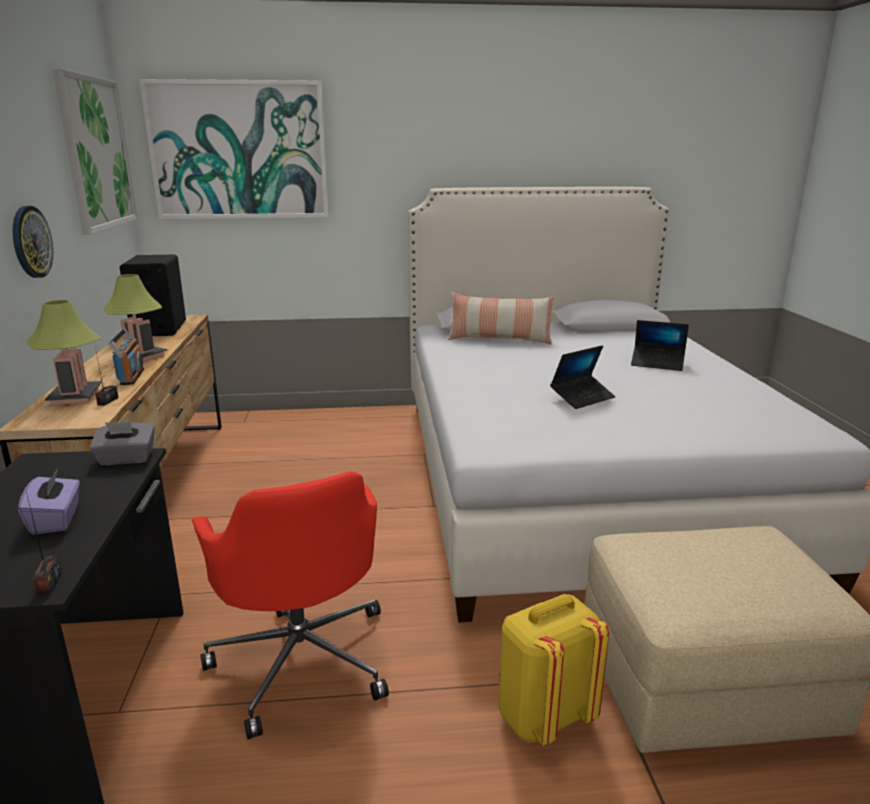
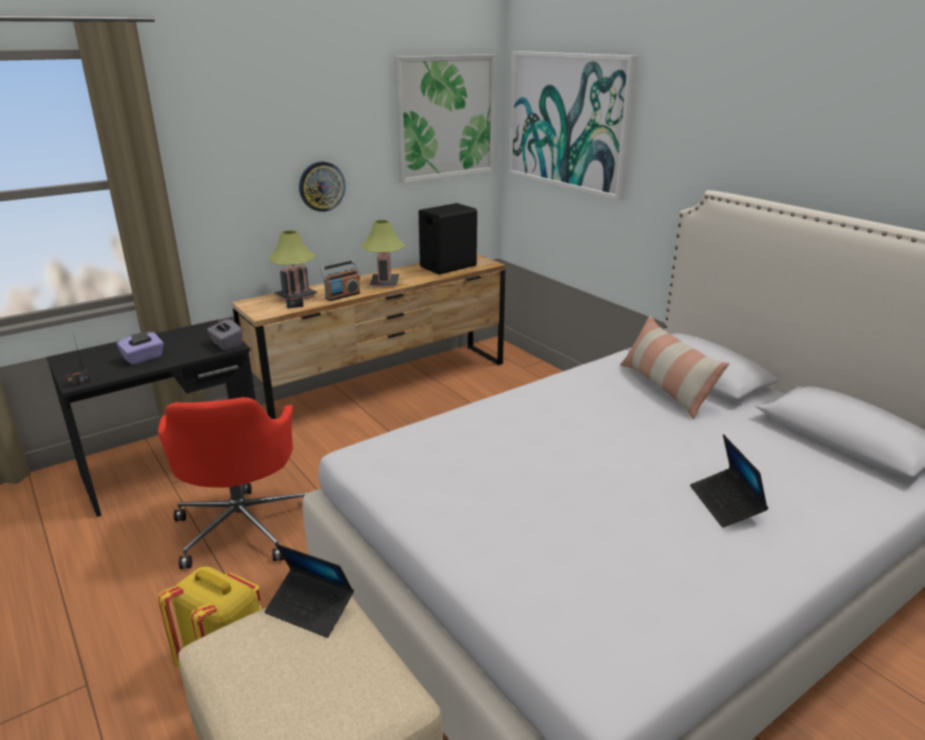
camera: 60 degrees right, 5 degrees up
red office chair [192,472,389,739] -> red office chair turned 45 degrees counterclockwise [158,397,307,569]
laptop [550,345,615,409] -> laptop moved to [264,544,354,638]

